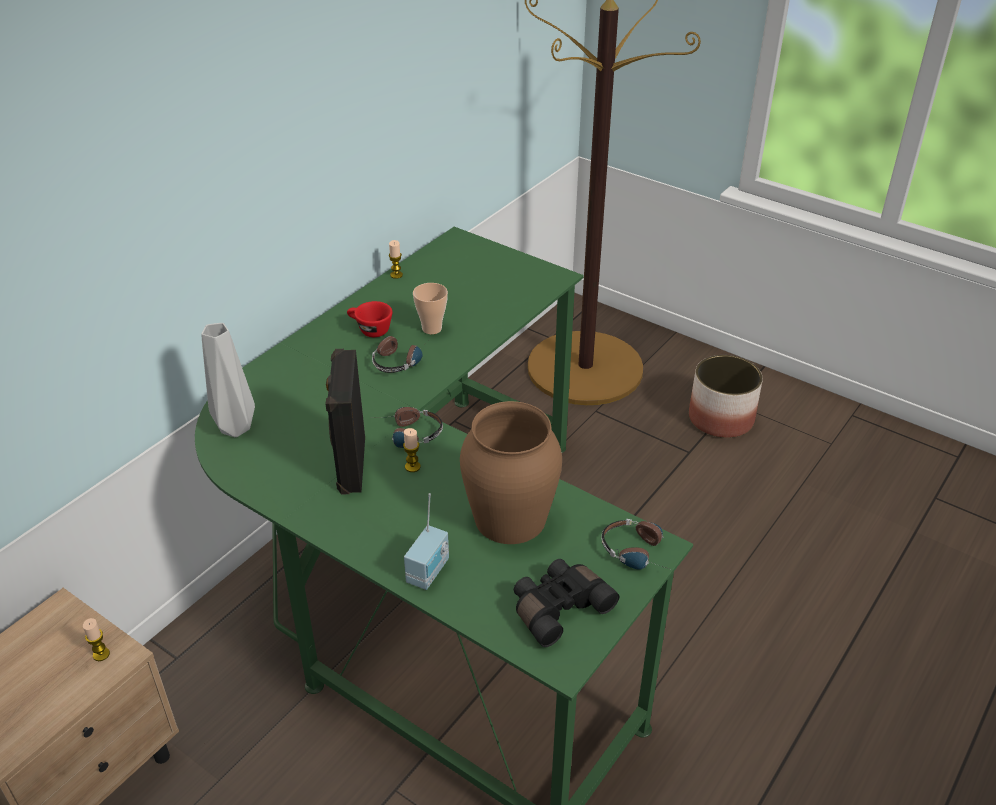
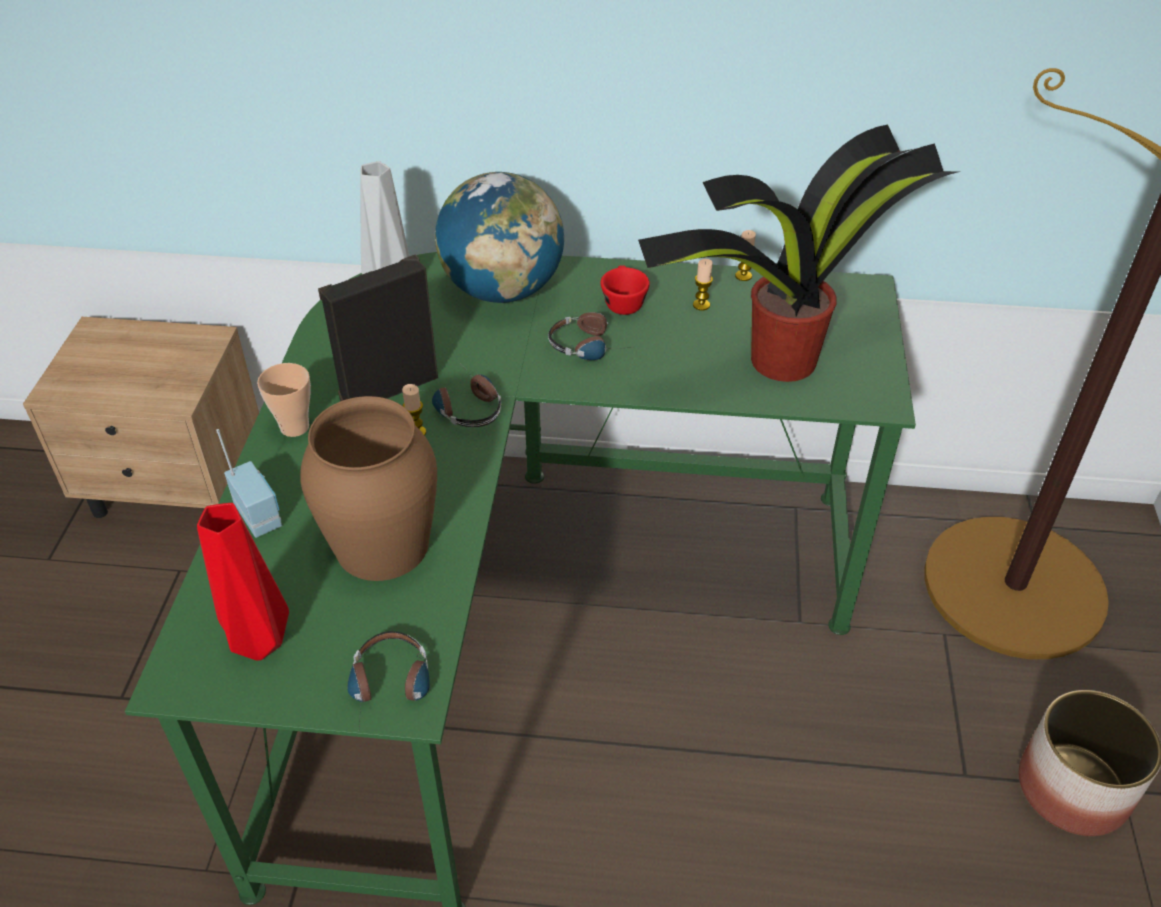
camera: 60 degrees right, 5 degrees up
candle [83,618,110,661] -> candle moved to [693,259,713,311]
radio [404,493,449,590] -> radio turned 120 degrees counterclockwise [216,429,282,538]
cup [413,283,448,334] -> cup moved to [257,363,311,437]
black binoculars [514,559,619,647] -> red vase [197,503,289,661]
none -> globe [435,172,564,303]
none -> potted plant [638,125,957,382]

